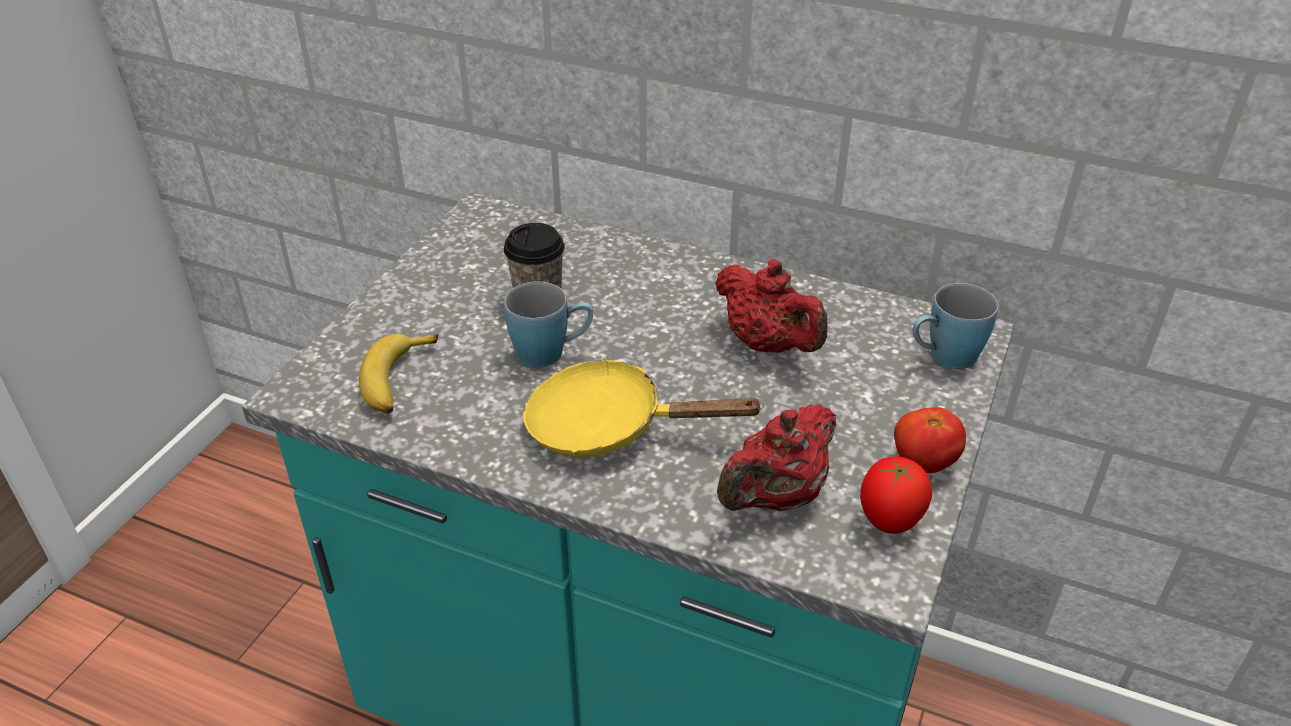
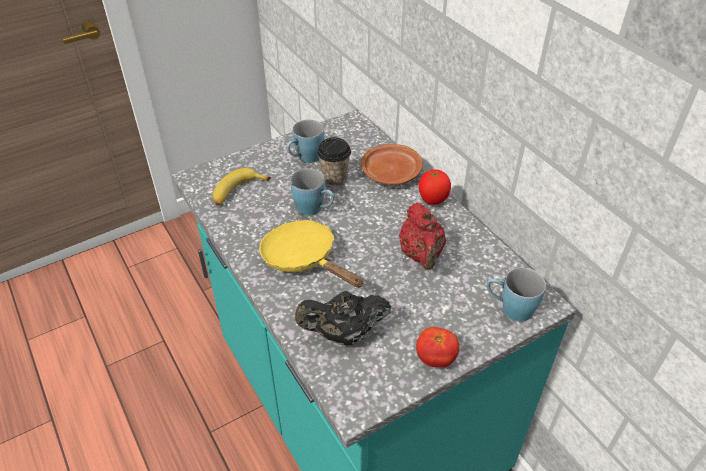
camera: 35 degrees right, 5 degrees up
red teapot [717,404,837,511] -> black teapot [295,291,391,345]
tomato [860,456,932,534] -> tomato moved to [419,169,451,205]
none -> blue mug [287,119,324,163]
none -> brown plate [361,144,423,185]

